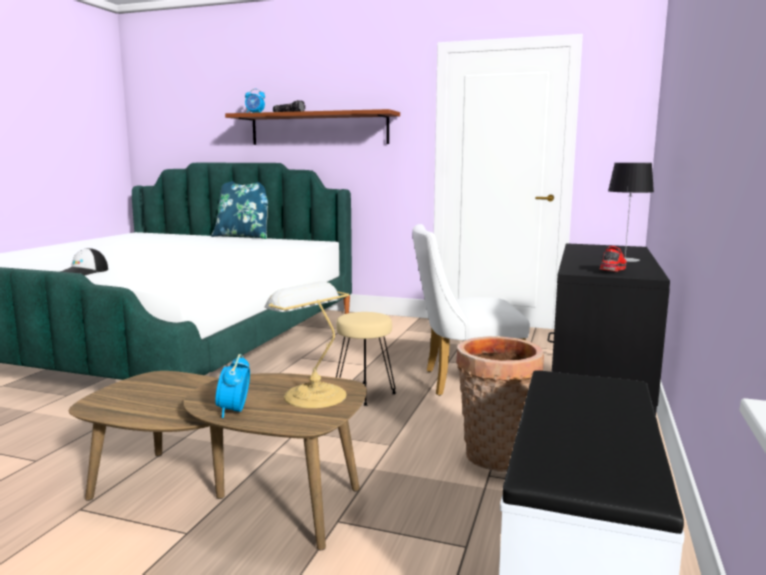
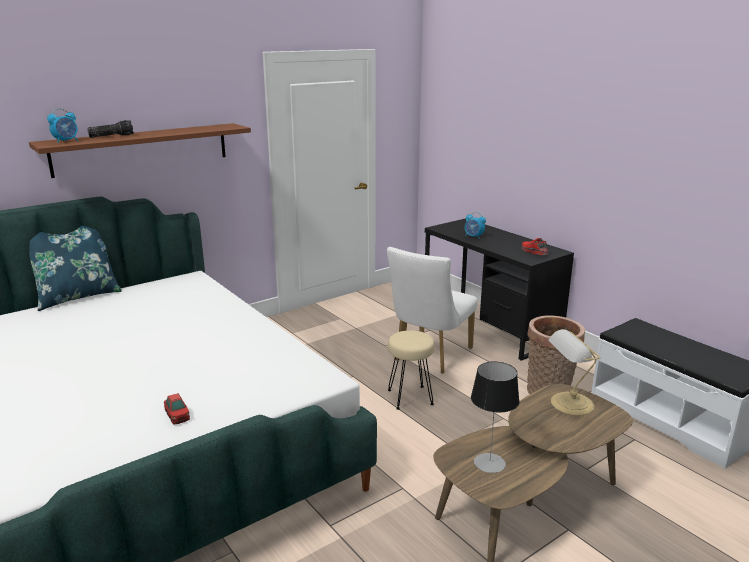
camera: 55 degrees left, 10 degrees up
cap [60,248,108,275] -> toy car [164,393,190,424]
alarm clock [215,354,250,418] -> alarm clock moved to [465,212,486,239]
table lamp [608,163,654,262] -> table lamp moved to [471,362,520,473]

